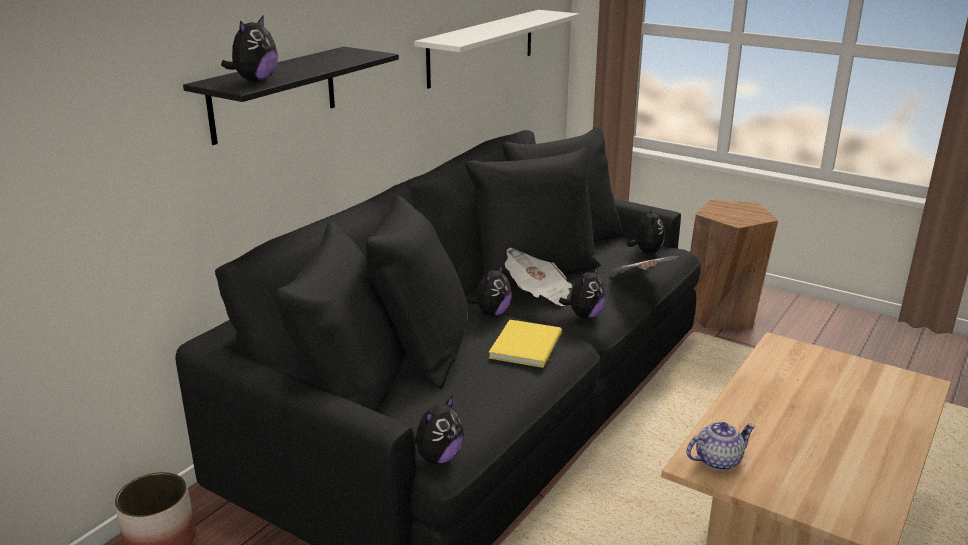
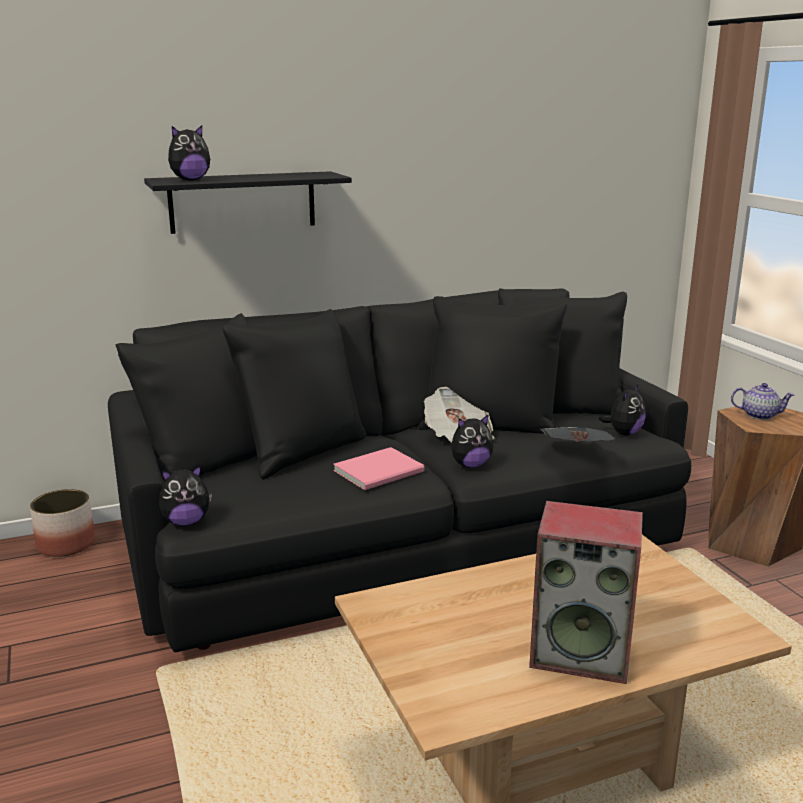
camera: 35 degrees right, 5 degrees down
white shelf [414,10,579,89] -> none
plush toy [466,264,512,317] -> none
yellow book [489,320,562,368] -> pink book [333,447,424,490]
teapot [687,422,756,471] -> teapot moved to [731,383,795,420]
none -> speaker [529,501,643,684]

